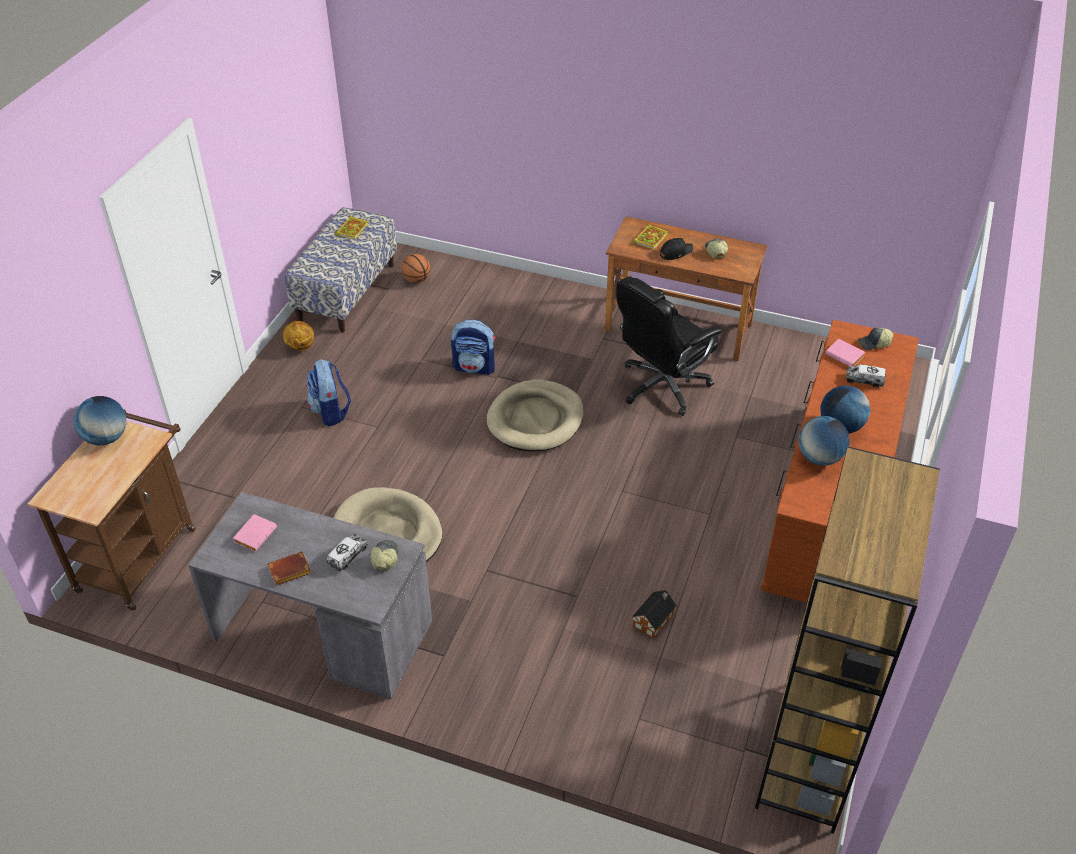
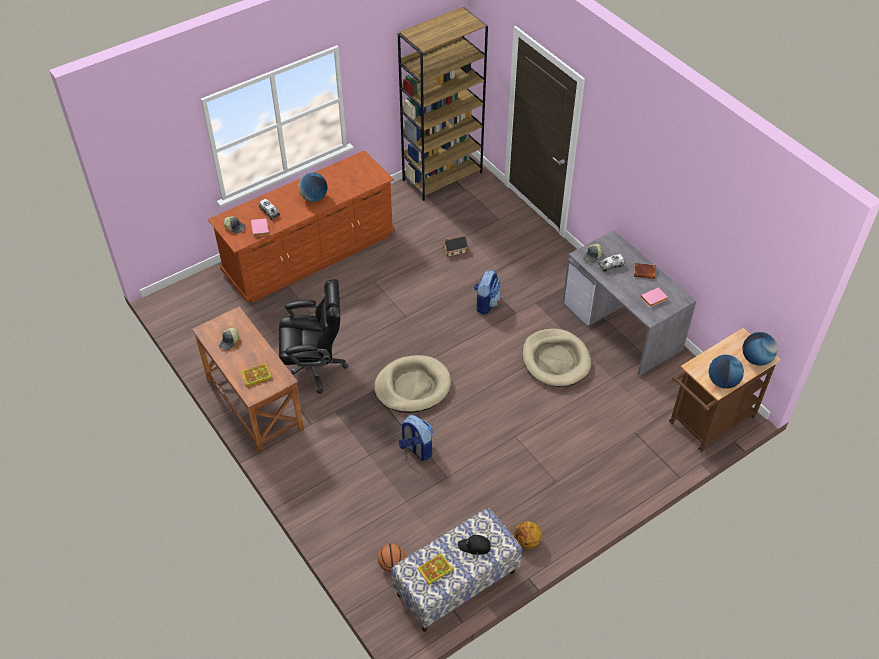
camera: 145 degrees left, 5 degrees up
backpack [307,359,351,426] -> backpack moved to [473,270,501,315]
black cap [660,238,693,260] -> black cap moved to [458,535,491,555]
globe [798,416,849,466] -> globe moved to [742,332,777,366]

